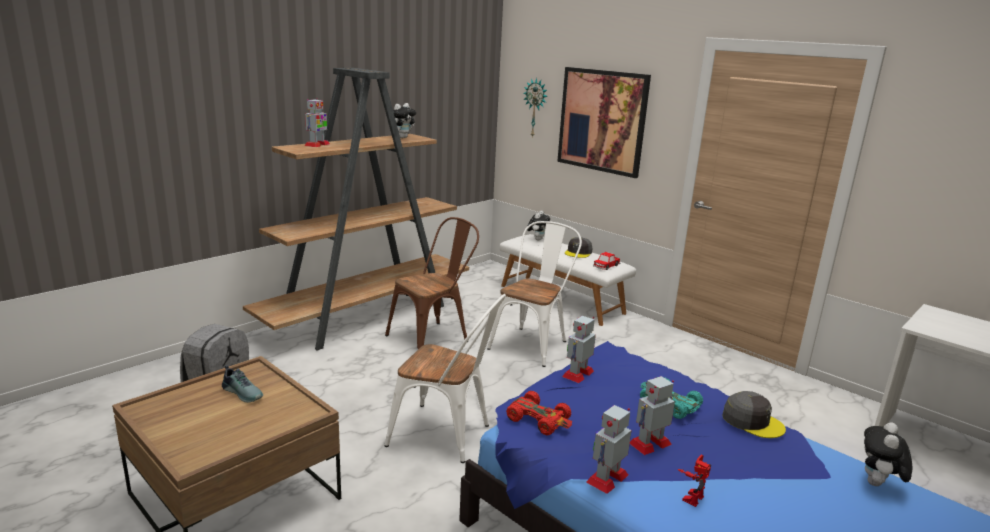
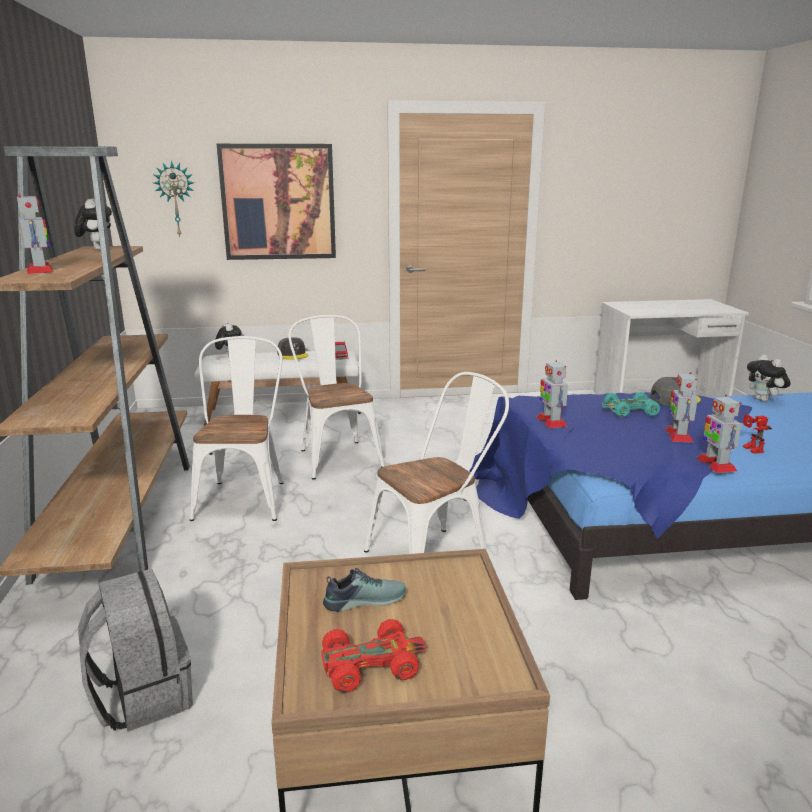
camera: 50 degrees left, 0 degrees up
brown chair [385,217,479,349] -> white chair [190,336,283,521]
red toy car [506,391,572,435] -> red toy car moved to [321,619,426,693]

